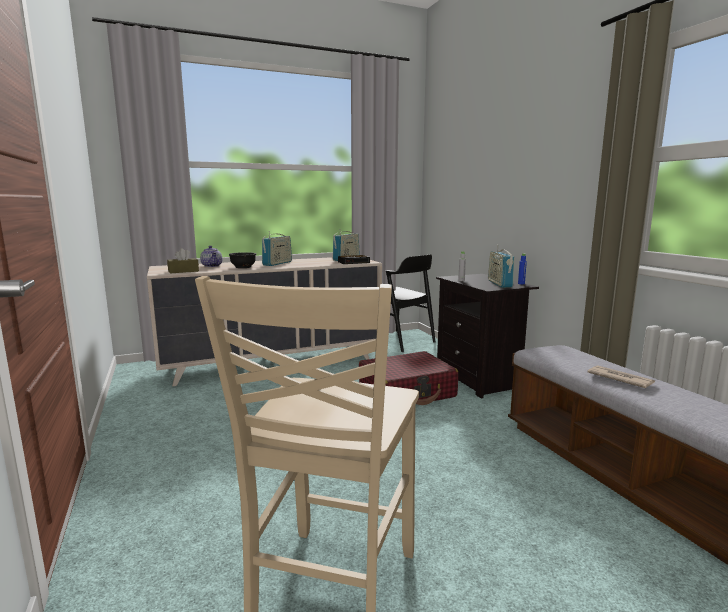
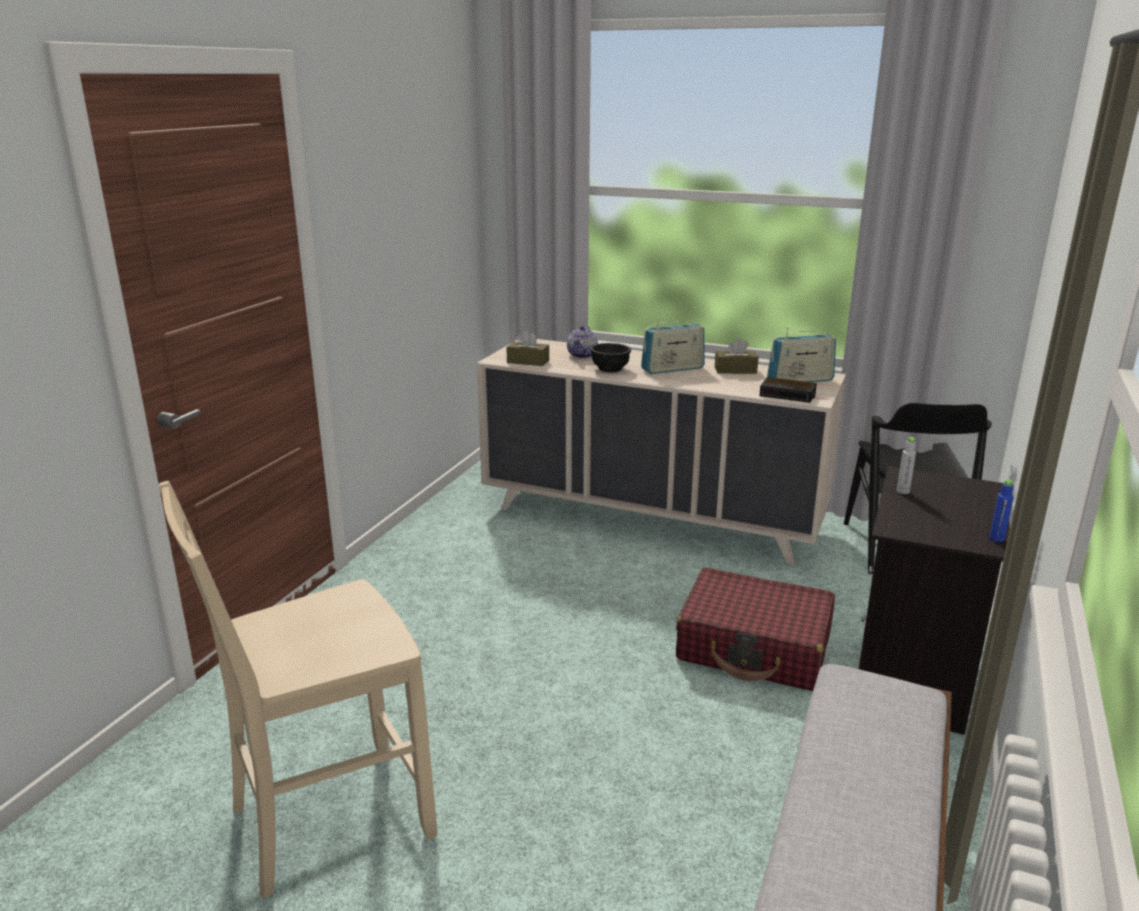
camera: 45 degrees right, 10 degrees up
radio [488,245,514,288] -> none
newspaper [587,365,655,388] -> none
none -> brown tissue box [715,338,759,374]

